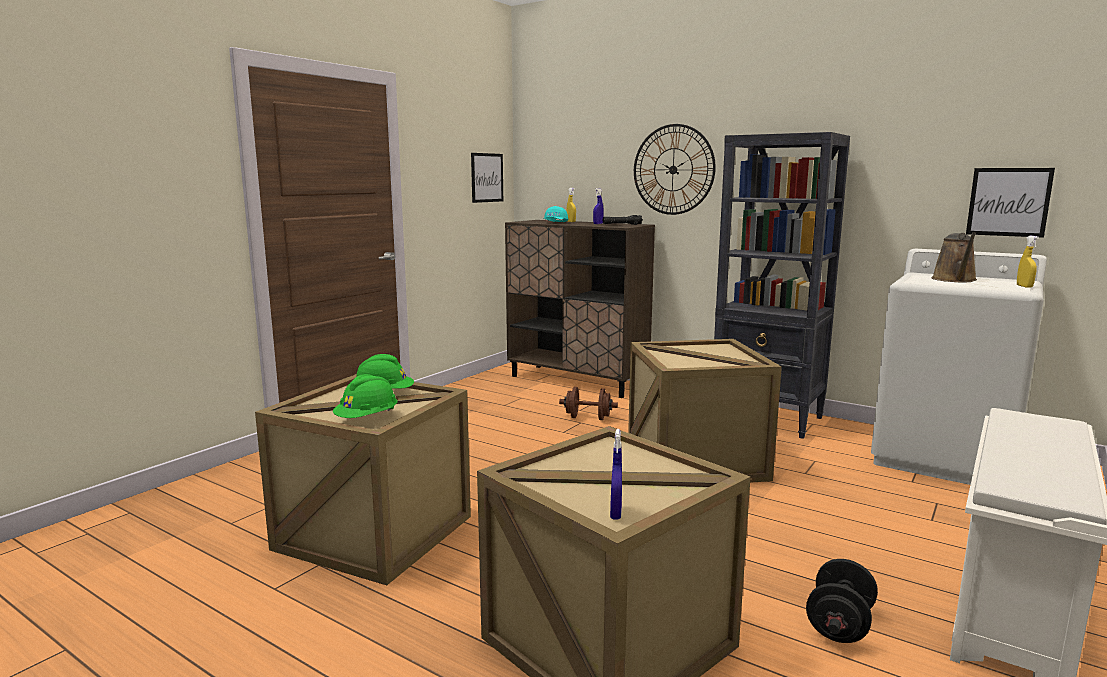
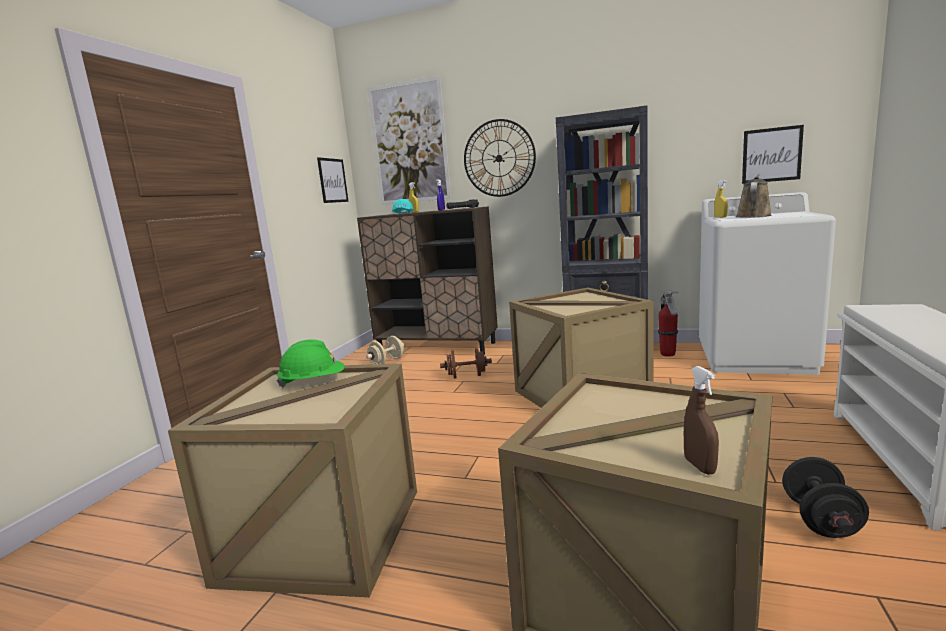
camera: 15 degrees left, 0 degrees up
green hard hat [333,374,397,418] -> none
blue spray bottle [610,429,622,520] -> brown spray bottle [684,366,719,475]
brown watering can [932,232,977,283] -> brown watering can turned 150 degrees counterclockwise [736,174,772,218]
yellow spray bottle [1017,236,1039,288] -> yellow spray bottle moved to [714,180,728,218]
none -> beige dumbbell [366,336,404,364]
none -> picture [367,76,451,205]
none -> fire extinguisher [658,291,678,357]

